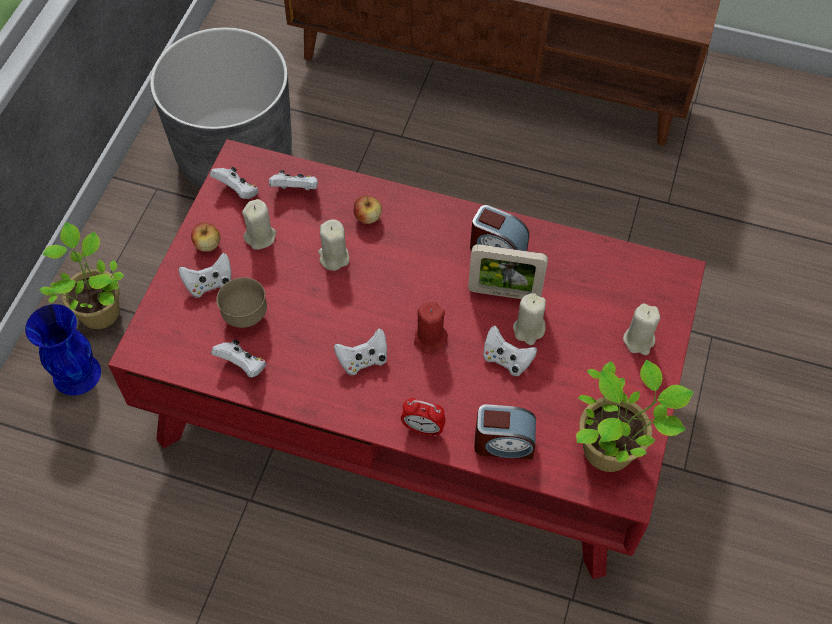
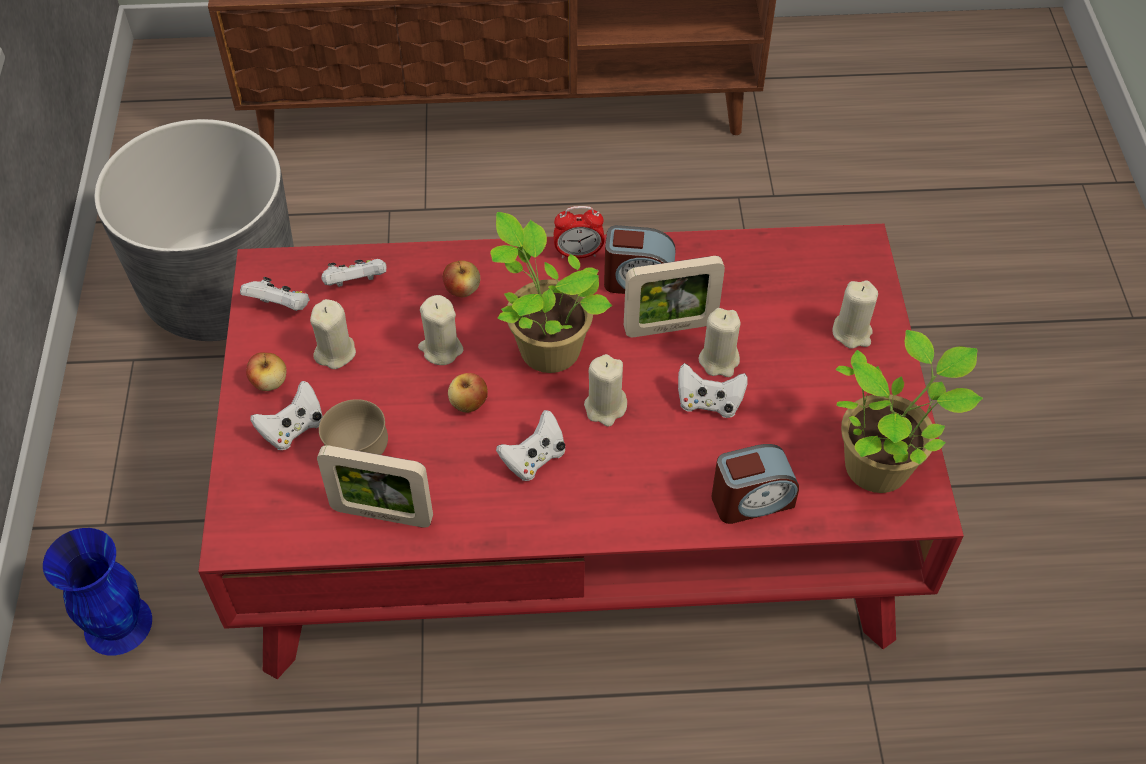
camera: 20 degrees left, 5 degrees down
potted plant [39,222,124,329] -> potted plant moved to [490,212,612,373]
white game controller [211,340,266,378] -> picture frame [317,445,433,528]
alarm clock [401,398,446,436] -> alarm clock moved to [554,206,605,258]
red candle [414,302,448,354] -> beige candle [584,354,627,427]
none -> apple [448,373,488,413]

